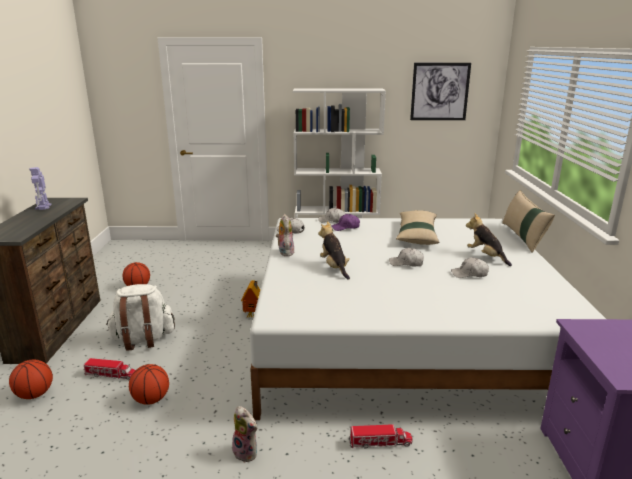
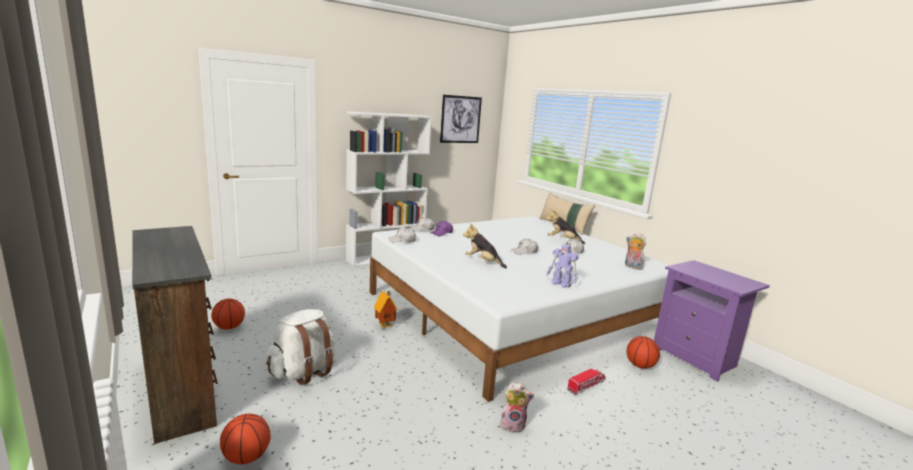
camera: 35 degrees left, 5 degrees down
toy robot [29,167,52,210] -> toy robot moved to [546,244,579,288]
toy truck [84,358,135,380] -> none
basketball [129,364,169,405] -> basketball moved to [627,336,660,369]
plush toy [276,214,295,256] -> plush toy moved to [625,232,646,270]
beige pillow [396,210,439,245] -> none

